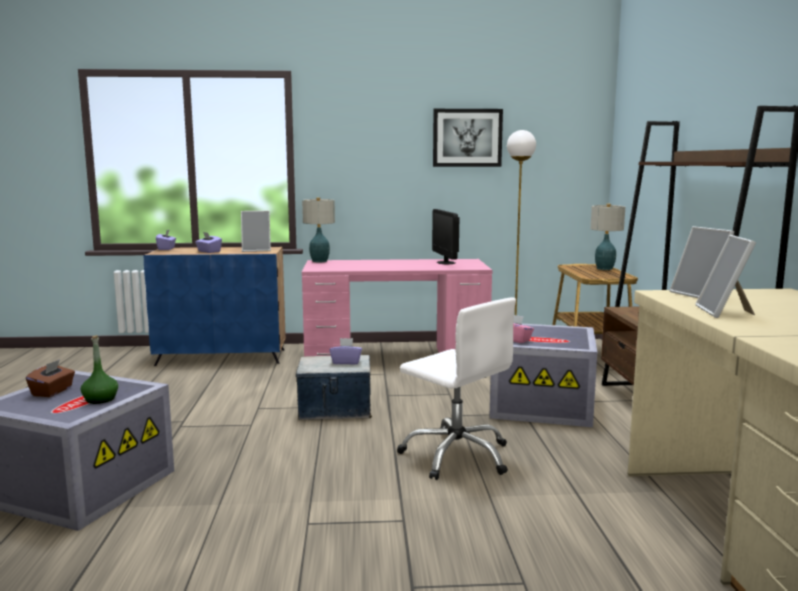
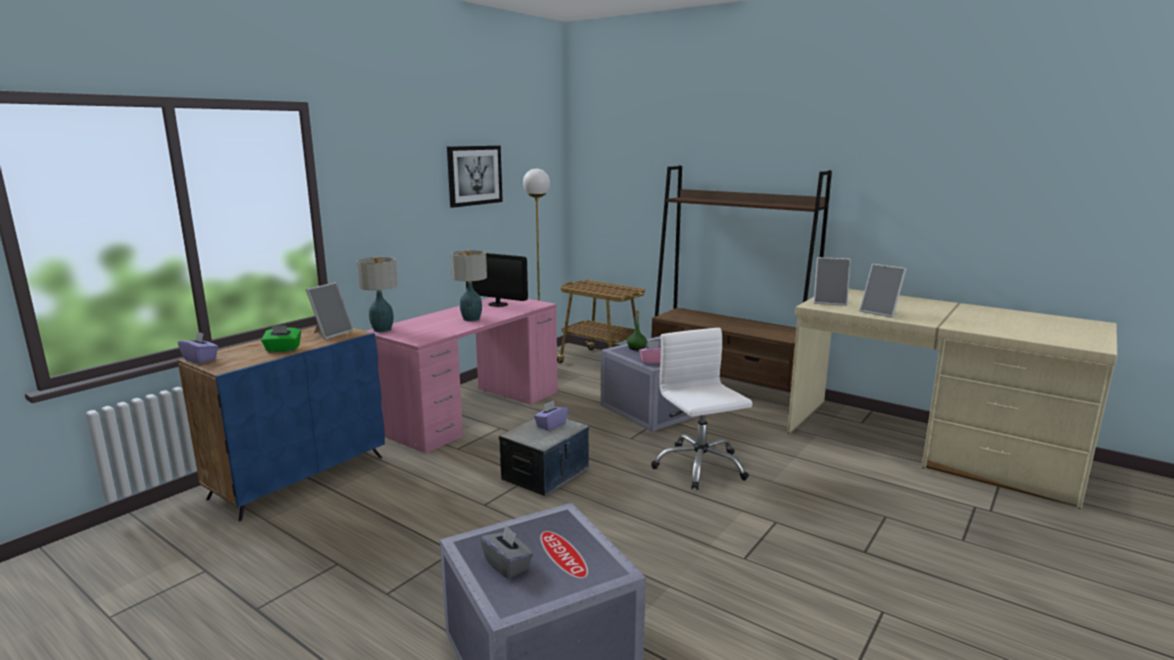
camera: 50 degrees left, 5 degrees up
brown tissue box [26,359,75,397] -> grey tissue box [480,525,533,579]
green bottle [81,335,118,404] -> green bottle moved to [627,310,647,350]
purple tissue box [195,232,222,253] -> green tissue box [261,325,301,352]
white office chair [397,297,516,480] -> white office chair turned 105 degrees counterclockwise [651,328,753,490]
table lamp [590,204,625,270] -> table lamp moved to [451,250,487,321]

